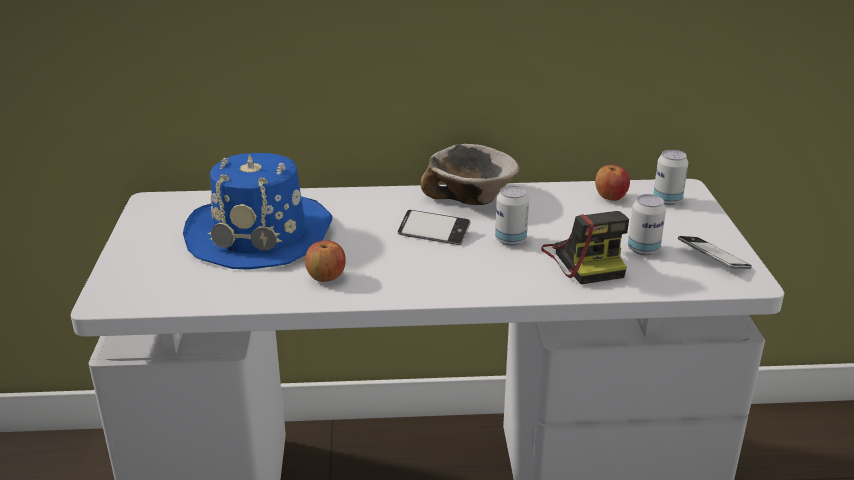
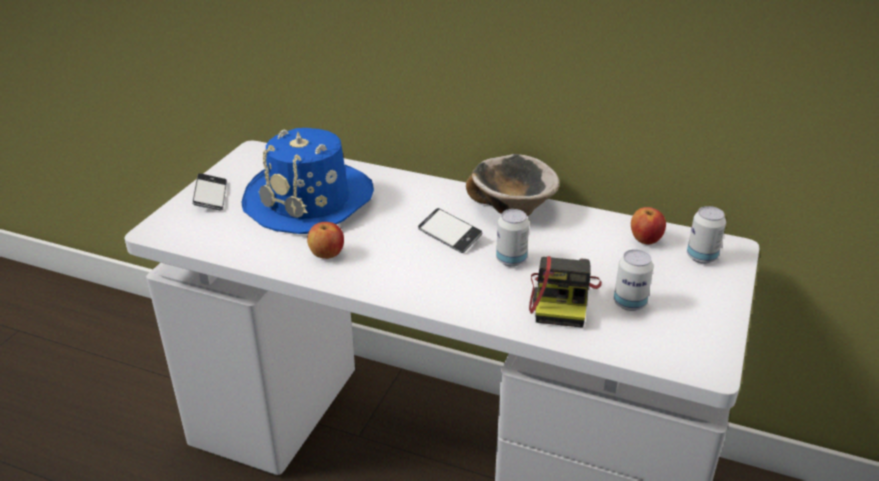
camera: 25 degrees right, 5 degrees up
phone [678,236,752,269] -> phone moved to [192,173,227,211]

